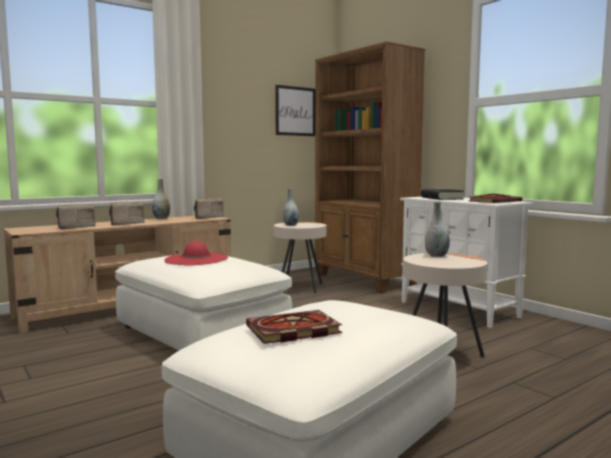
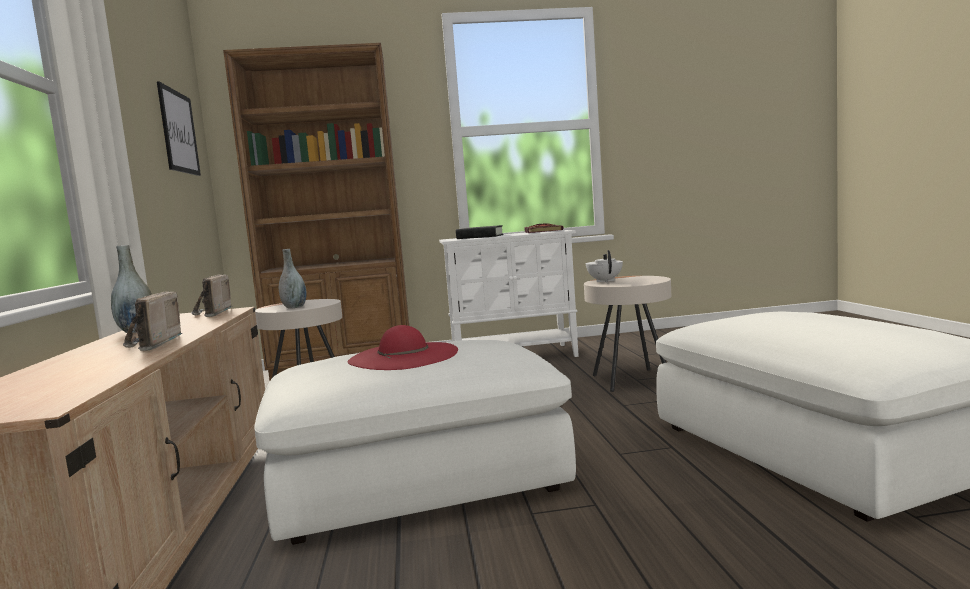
camera: 60 degrees left, 0 degrees up
radio [56,205,96,229] -> none
book [246,310,342,344] -> none
grey vase [425,202,450,257] -> white teapot [586,250,623,282]

